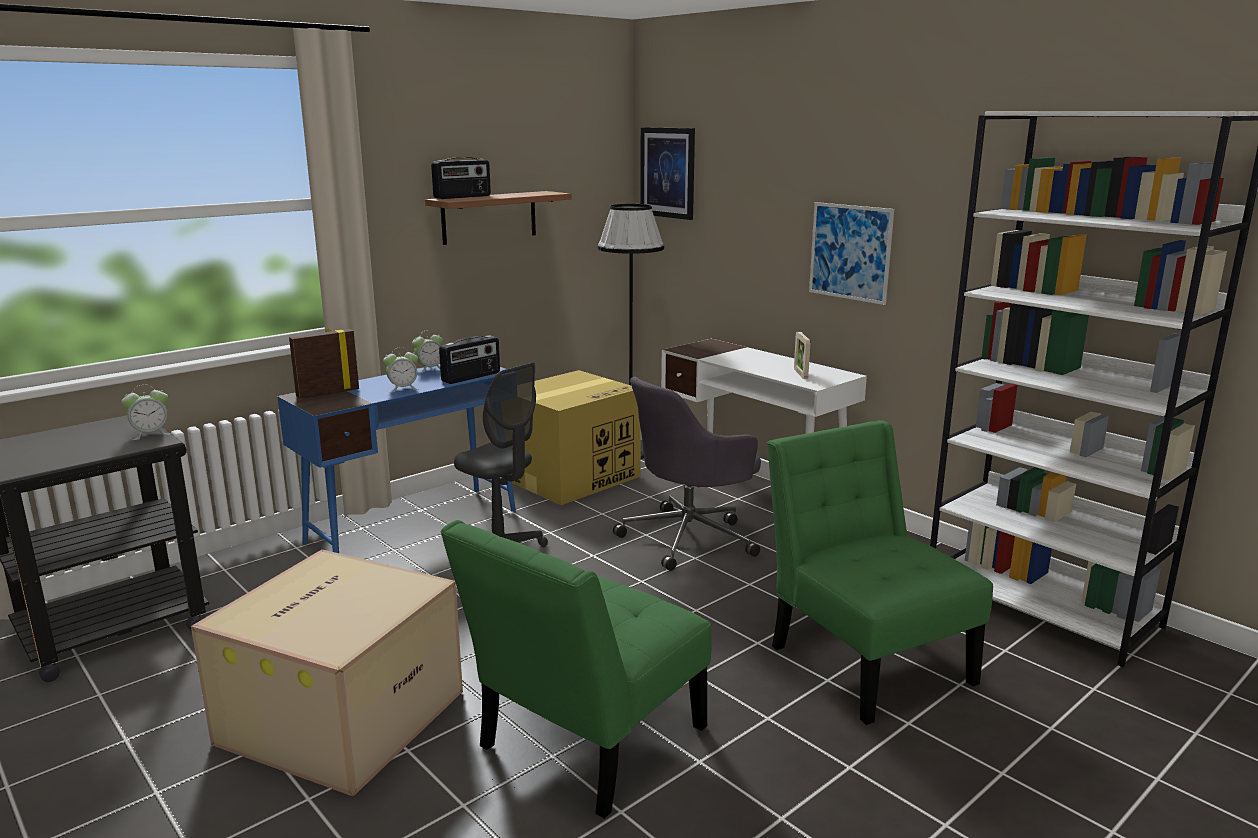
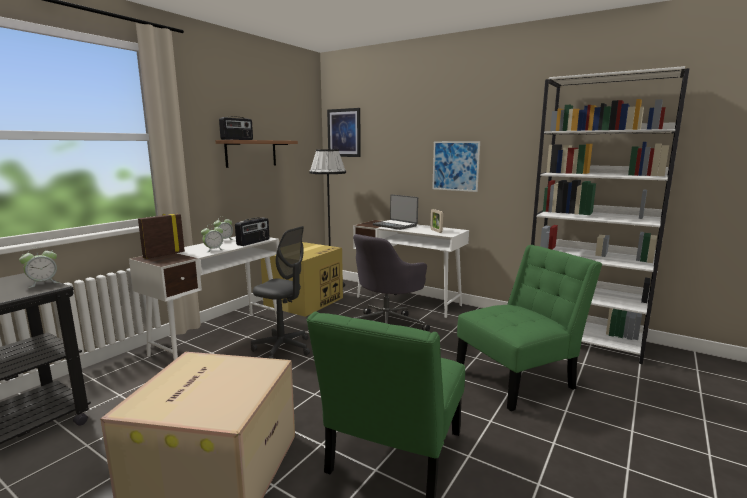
camera: 15 degrees left, 5 degrees down
blue desk [277,364,516,553] -> white desk [129,236,279,360]
green chair [767,420,993,725] -> green chair turned 105 degrees clockwise [456,245,602,411]
none -> laptop [373,194,418,230]

